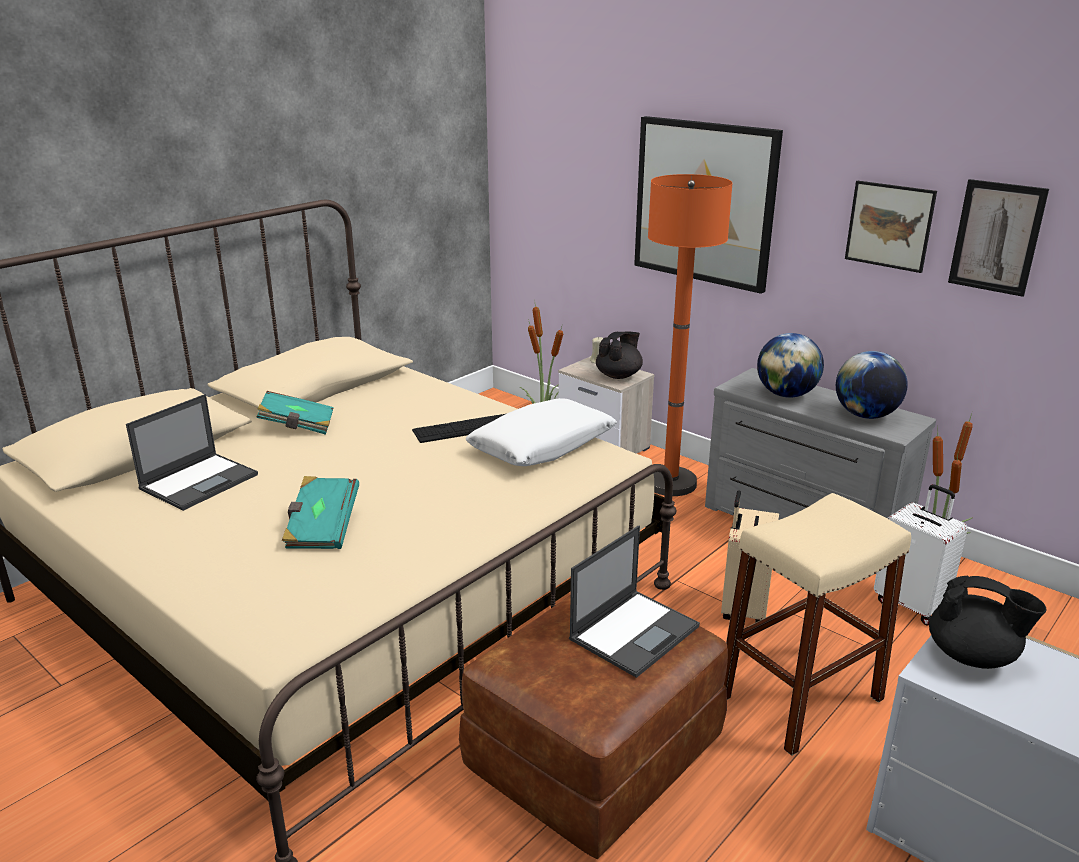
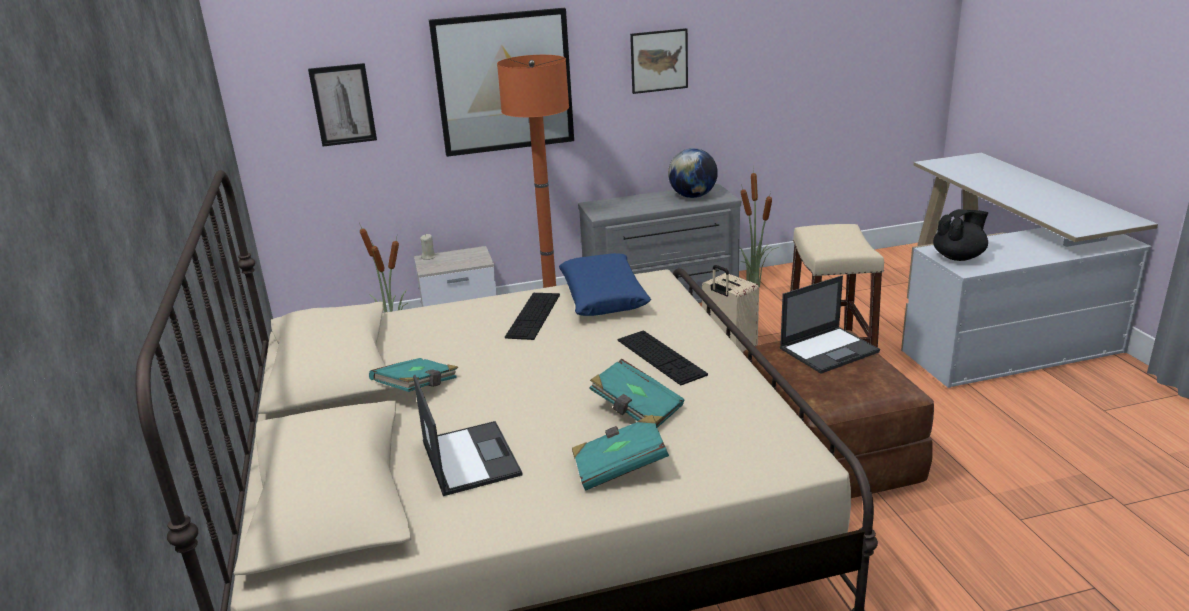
camera: 55 degrees left, 0 degrees up
white pillow [466,398,617,466] -> blue pillow [559,253,651,316]
laptop [569,526,700,678] -> laptop turned 75 degrees clockwise [780,275,880,374]
black teapot [596,332,643,379] -> none
globe [757,333,824,398] -> none
white suitcase [874,484,968,625] -> none
picture [948,179,1049,297] -> picture moved to [308,63,377,146]
none -> turquoise book [572,415,669,491]
none -> keyboard [618,330,708,385]

